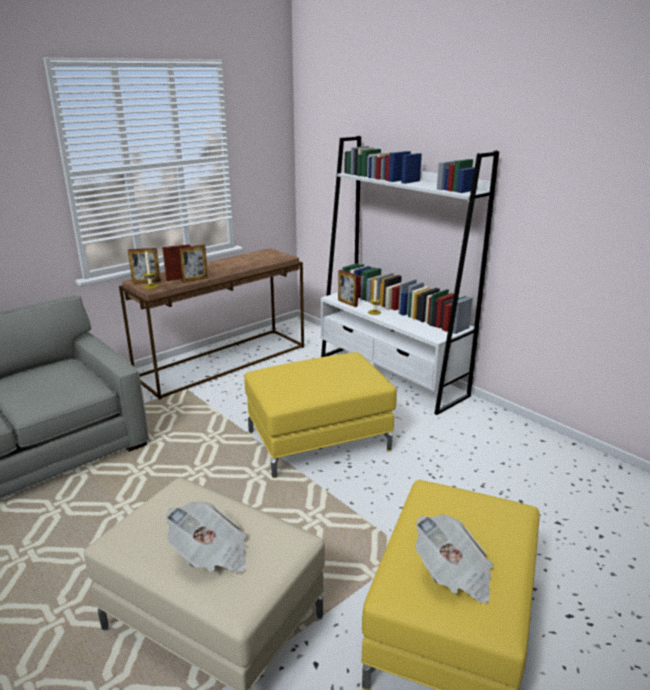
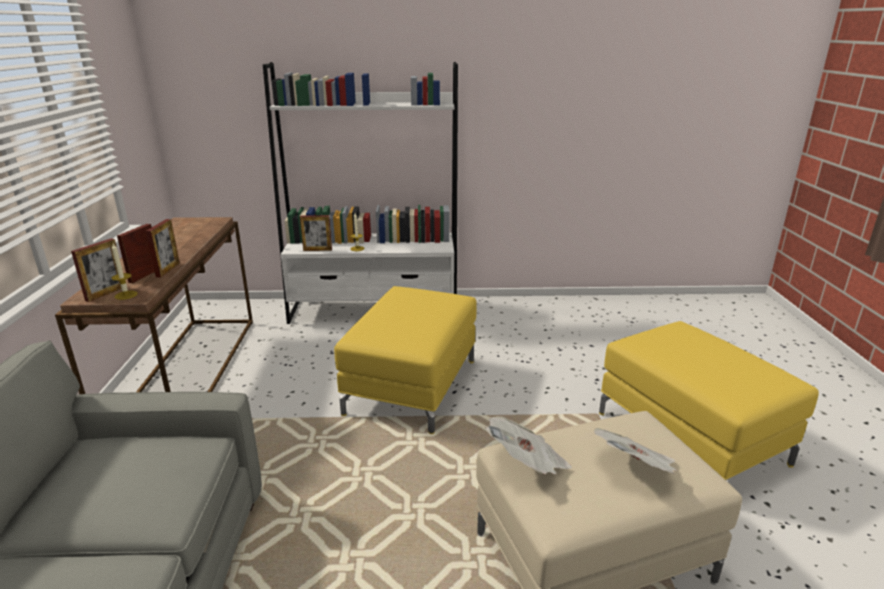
camera: 50 degrees left, 0 degrees up
newspaper [415,514,493,604] -> newspaper moved to [485,416,572,474]

